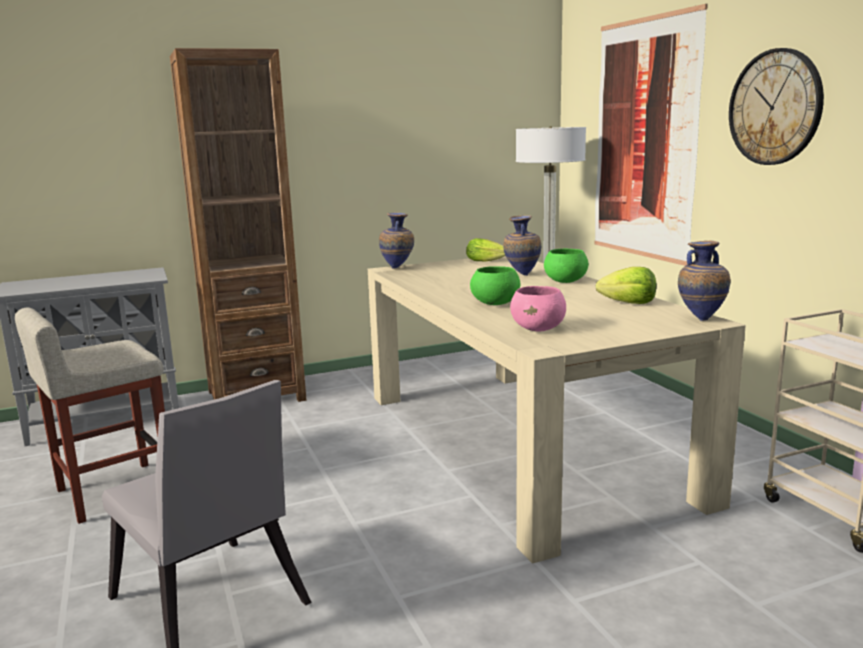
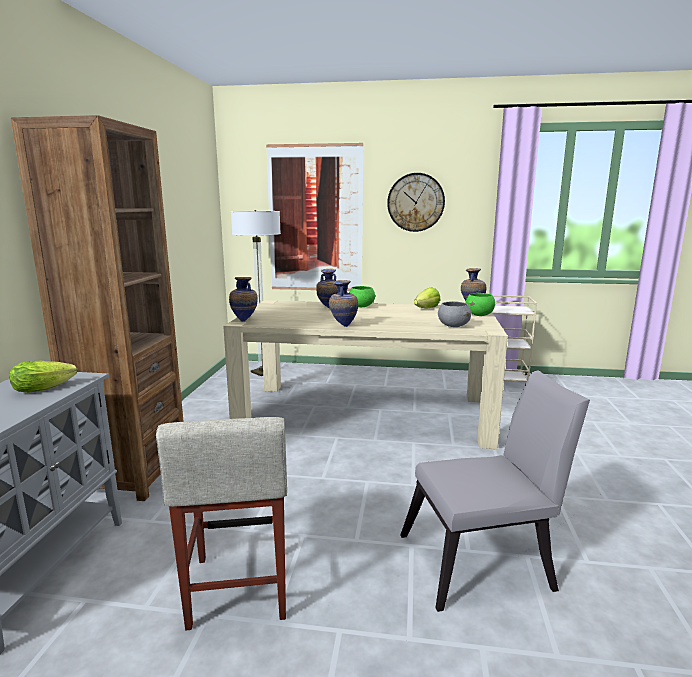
camera: 60 degrees left, 0 degrees up
lettuce [466,238,505,262] -> lettuce moved to [9,361,77,393]
green bowl [470,266,520,305] -> green bowl moved to [465,293,495,316]
pink bowl [510,286,566,332] -> grey bowl [438,301,471,327]
none -> vase [329,280,358,327]

